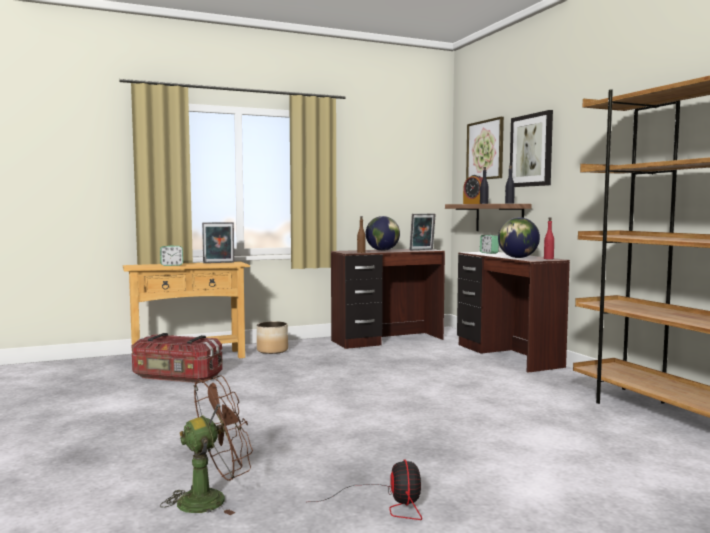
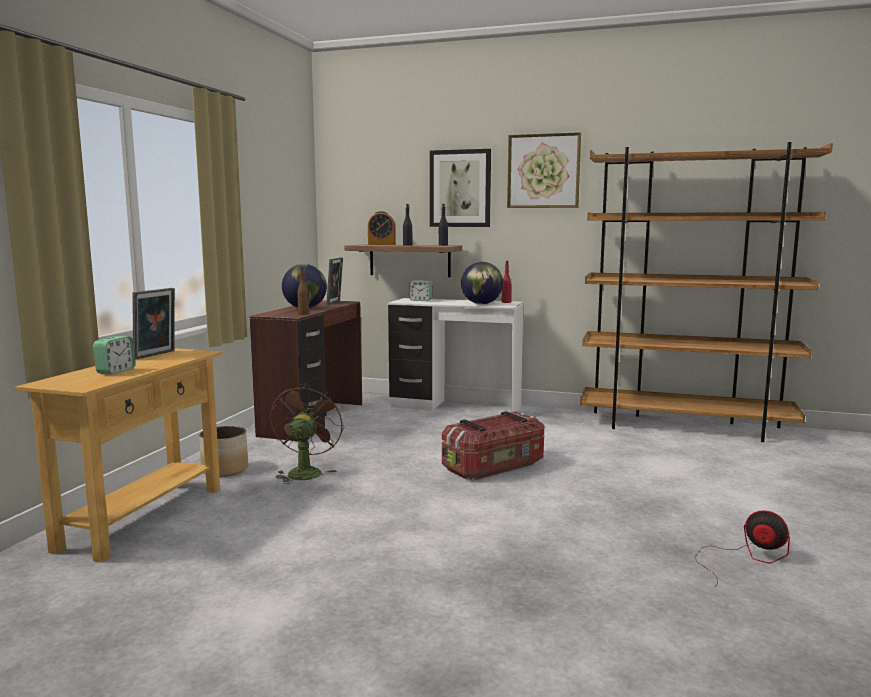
camera: 50 degrees left, 5 degrees up
storage box [132,333,223,383] -> storage box moved to [442,411,544,480]
brown fan [160,375,253,515] -> brown fan moved to [270,383,344,484]
brown desk [457,252,570,373] -> white desk [388,298,523,413]
picture [466,117,504,180] -> picture moved to [507,132,581,208]

